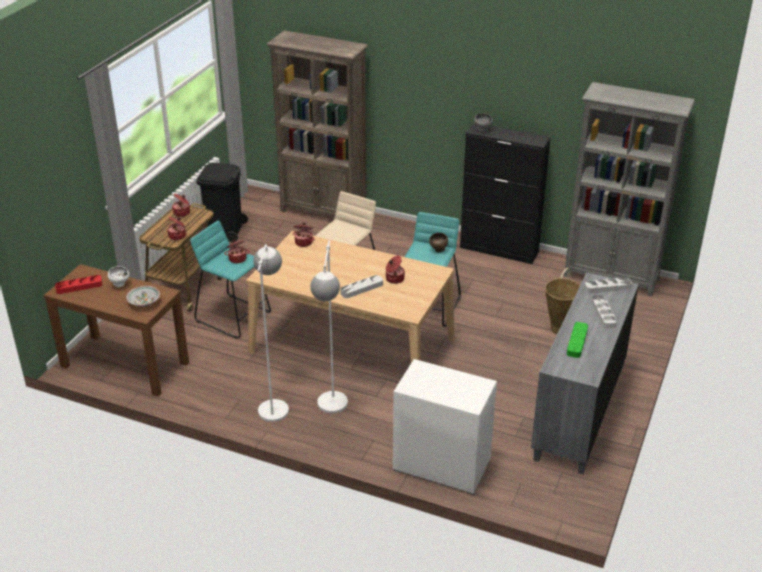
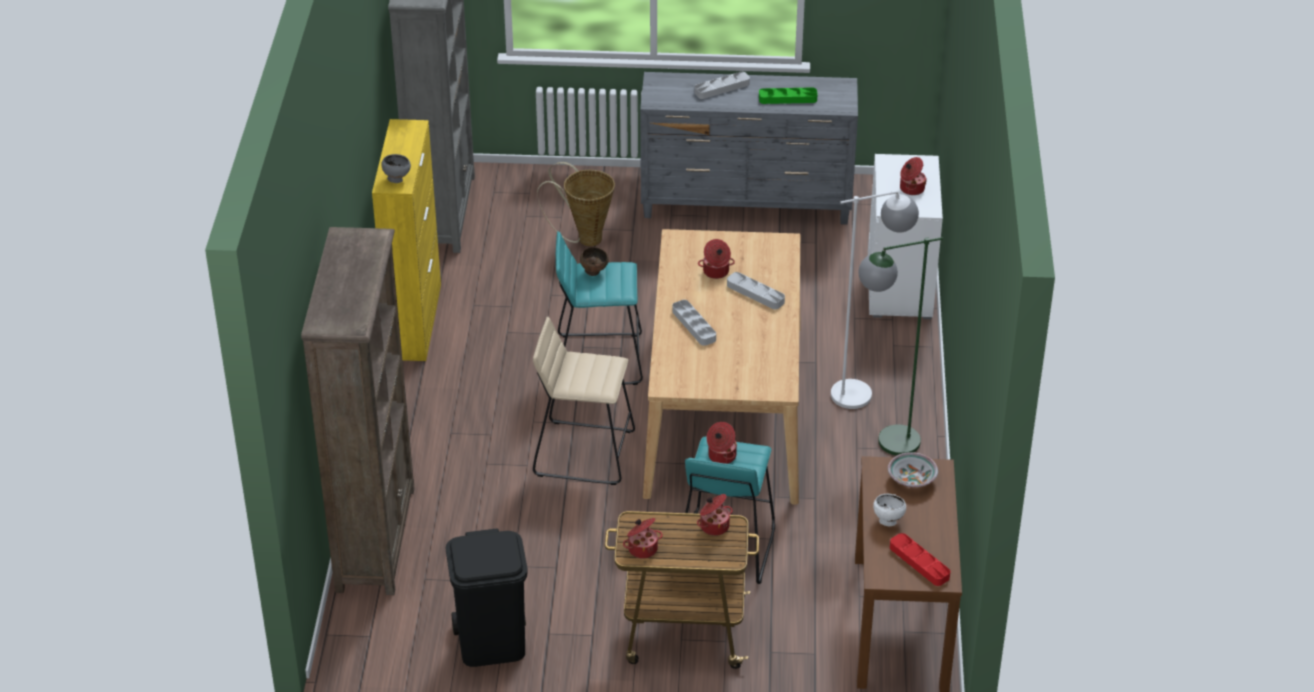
camera: 110 degrees left, 5 degrees up
white floor lamp [253,244,289,422] -> green floor lamp [859,237,943,456]
cooking pot [293,223,315,247] -> cooking pot moved to [900,157,927,195]
black cabinet [460,123,551,264] -> yellow cabinet [372,119,441,361]
grey tray [584,277,632,293] -> grey tray moved to [672,300,716,346]

